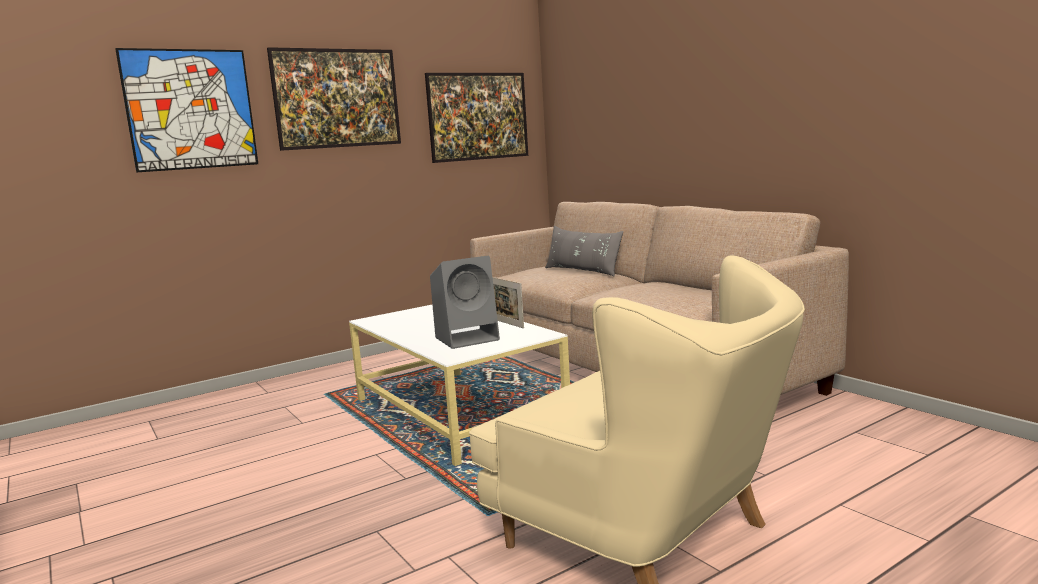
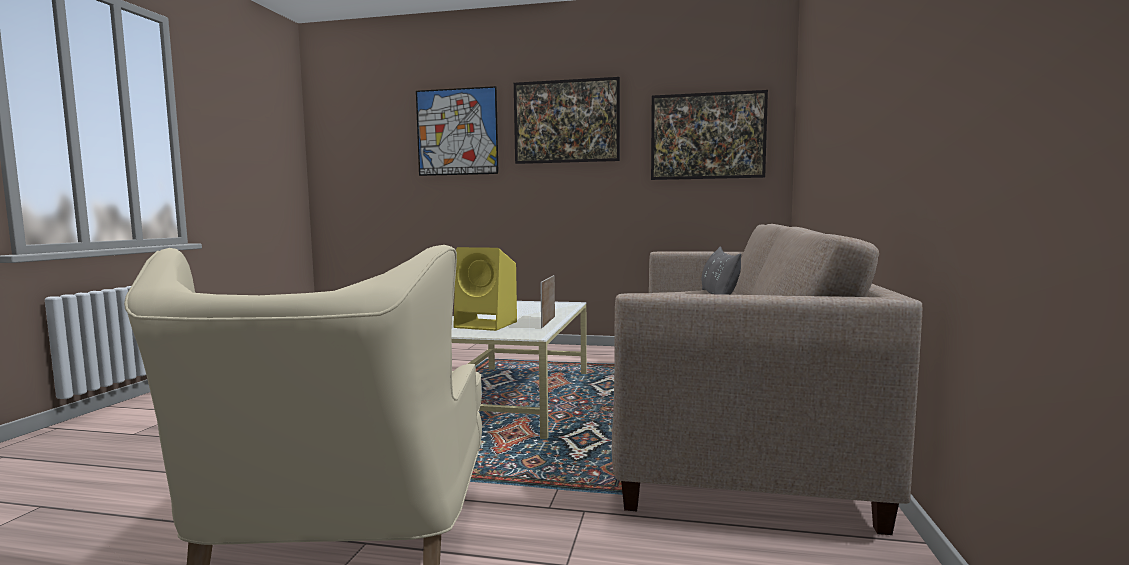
camera: 45 degrees right, 5 degrees down
grey speaker [430,256,500,349] -> yellow speaker [453,247,517,331]

